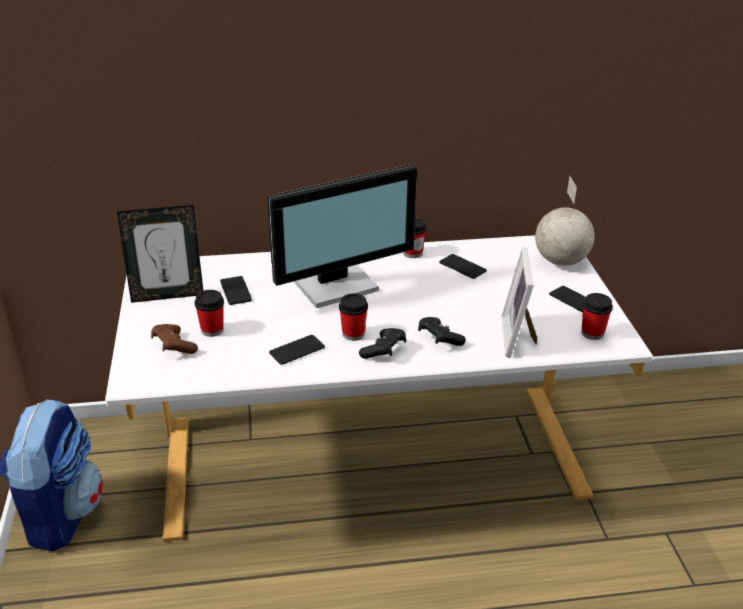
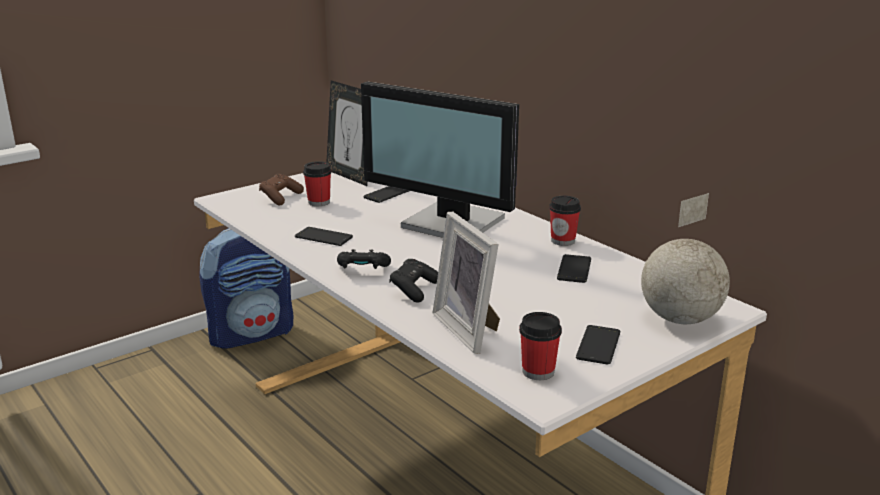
camera: 60 degrees right, 10 degrees down
cup [339,293,368,341] -> none
picture frame [501,247,537,358] -> picture frame turned 90 degrees counterclockwise [432,212,500,354]

